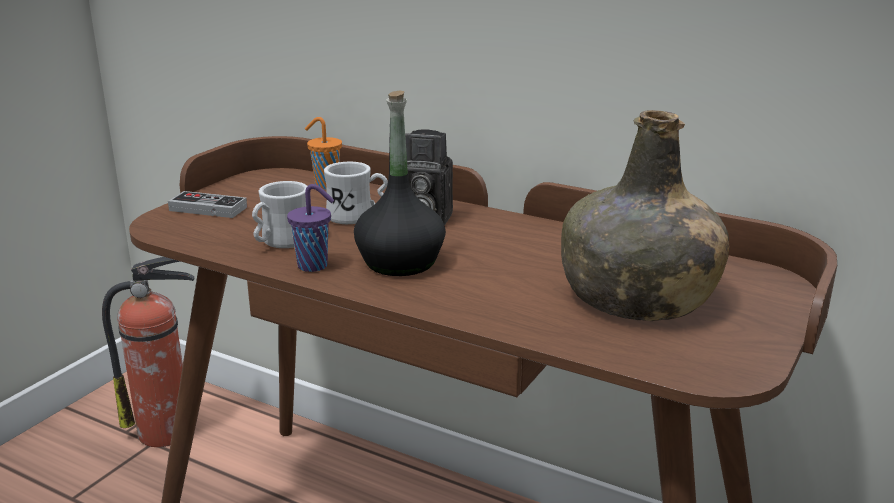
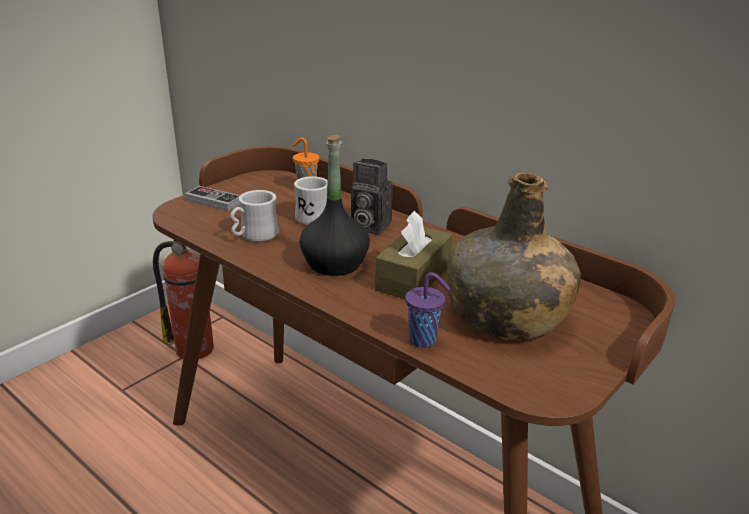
camera: 10 degrees right, 5 degrees up
purple cup [287,184,334,272] -> purple cup moved to [405,272,450,348]
none -> brown tissue box [375,211,452,299]

